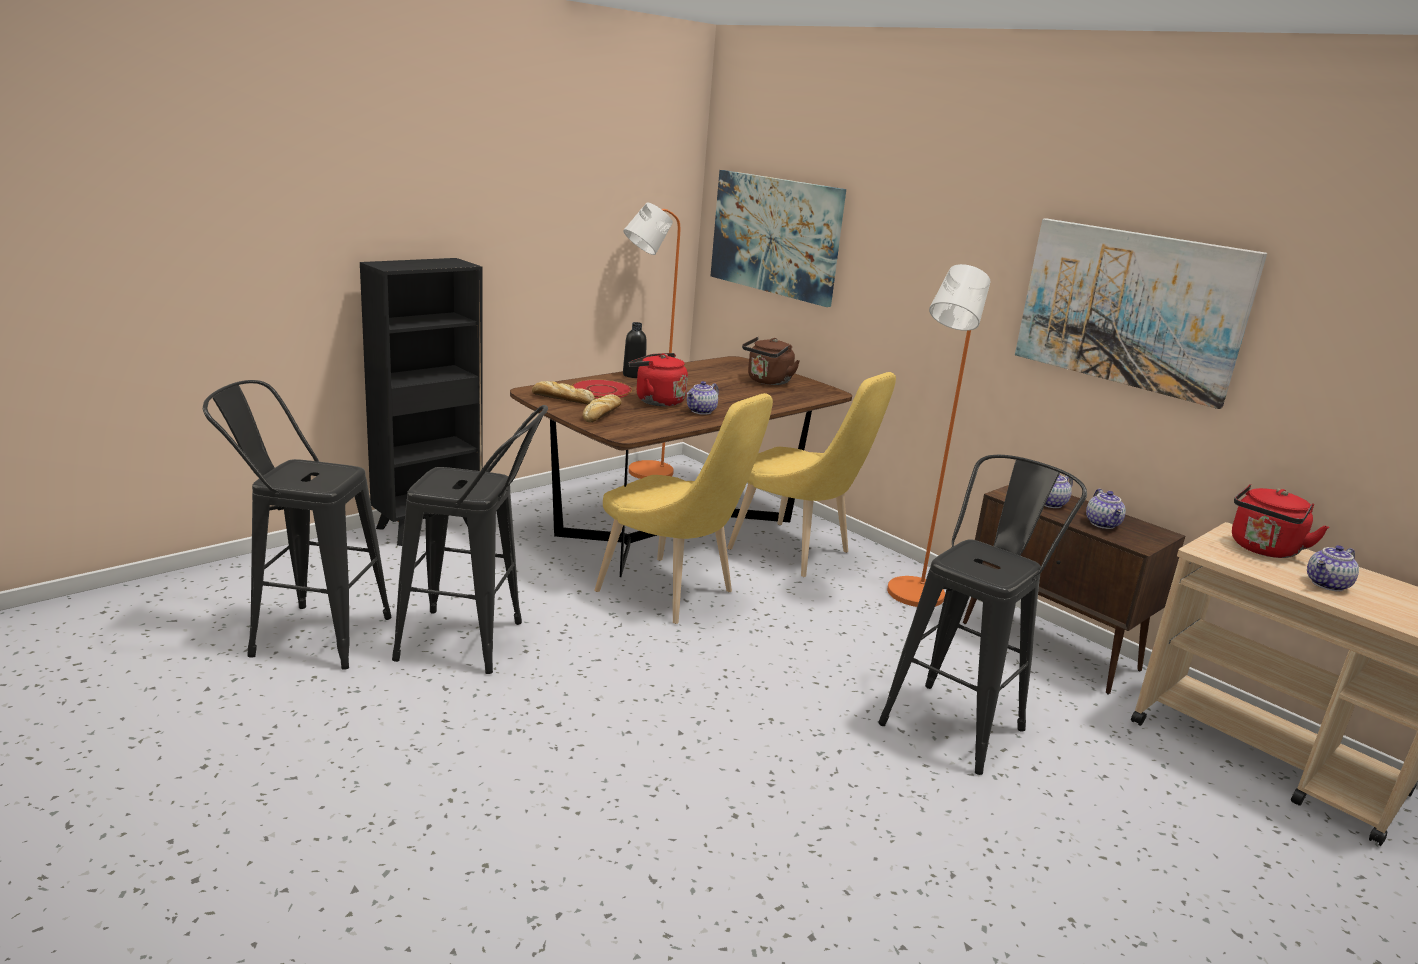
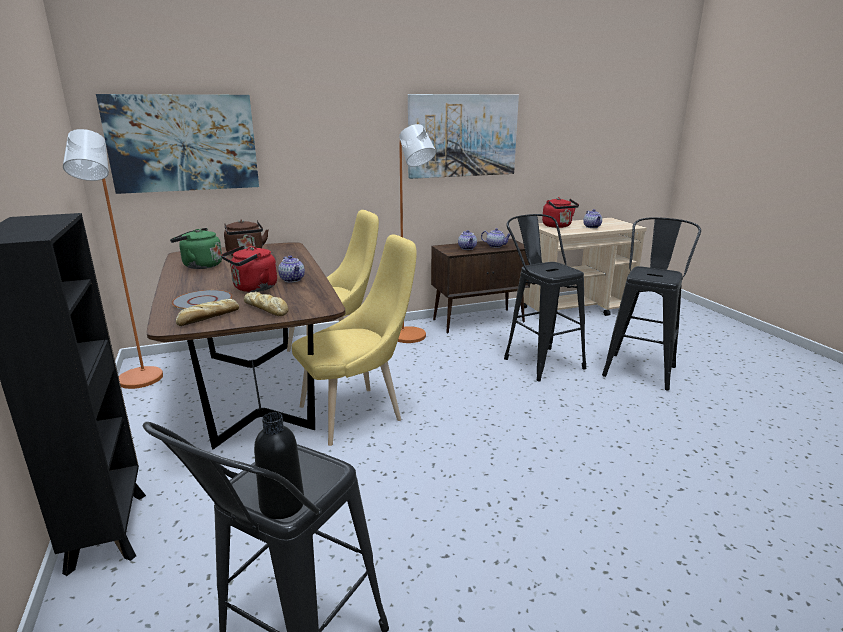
camera: 65 degrees left, 0 degrees up
black stool [392,405,548,674] -> black stool moved to [602,217,701,390]
red plate [572,379,632,398] -> grey plate [172,290,232,310]
black bottle [623,322,647,378] -> black bottle moved to [254,412,304,519]
none -> green kettle [170,228,222,269]

